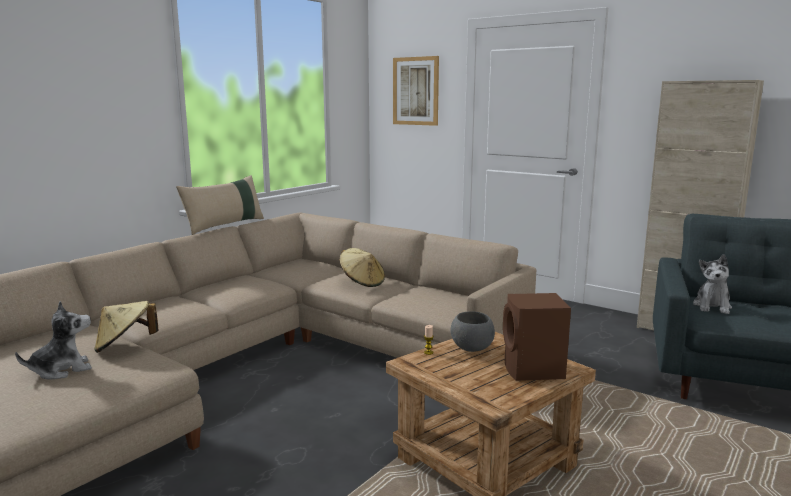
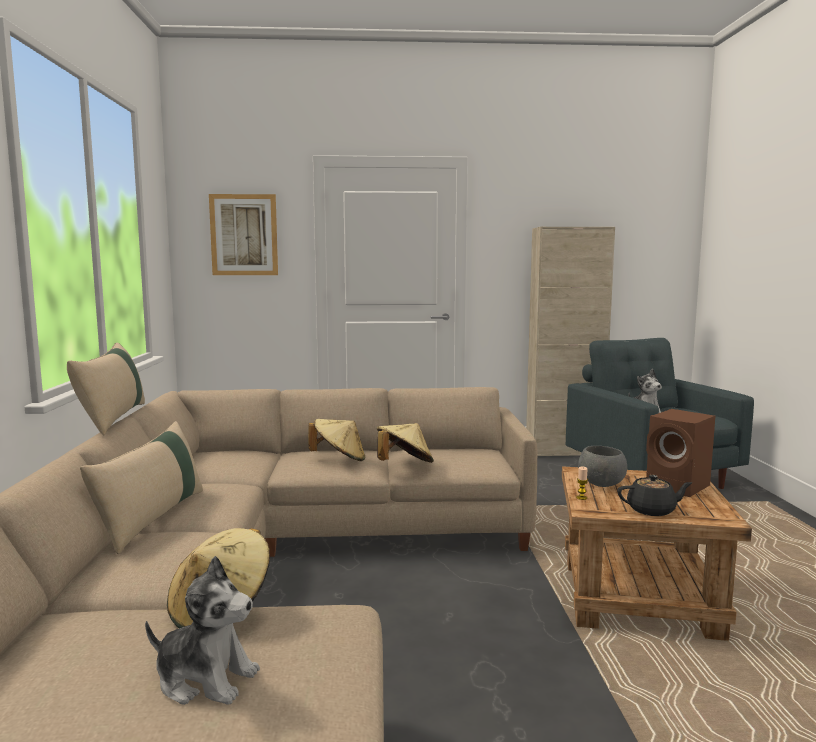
camera: 40 degrees left, 5 degrees down
plush toy [15,301,92,380] -> plush toy turned 90 degrees clockwise [145,556,260,705]
none -> beige pillow [80,421,203,554]
none -> beige hat [377,423,434,463]
none -> black teapot [617,475,692,516]

